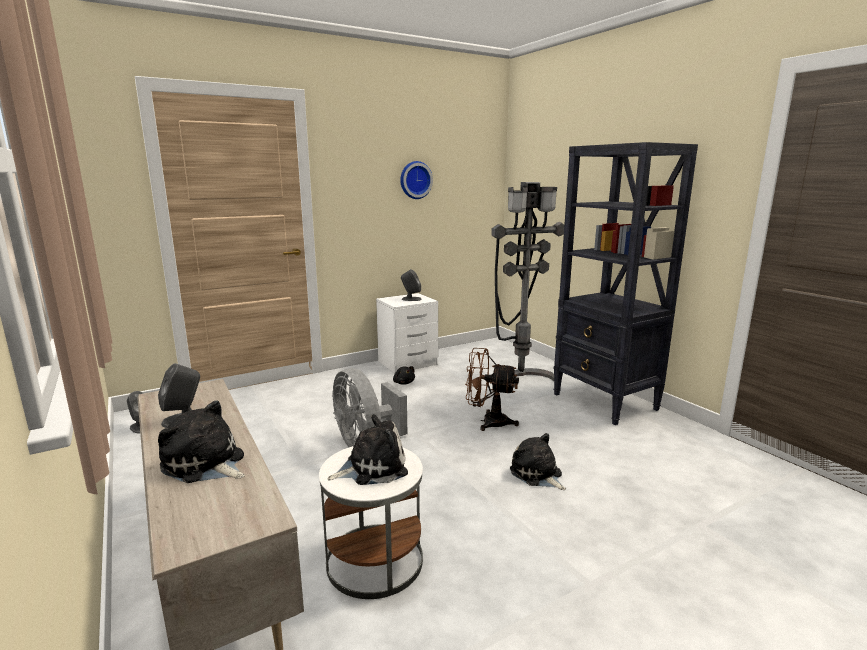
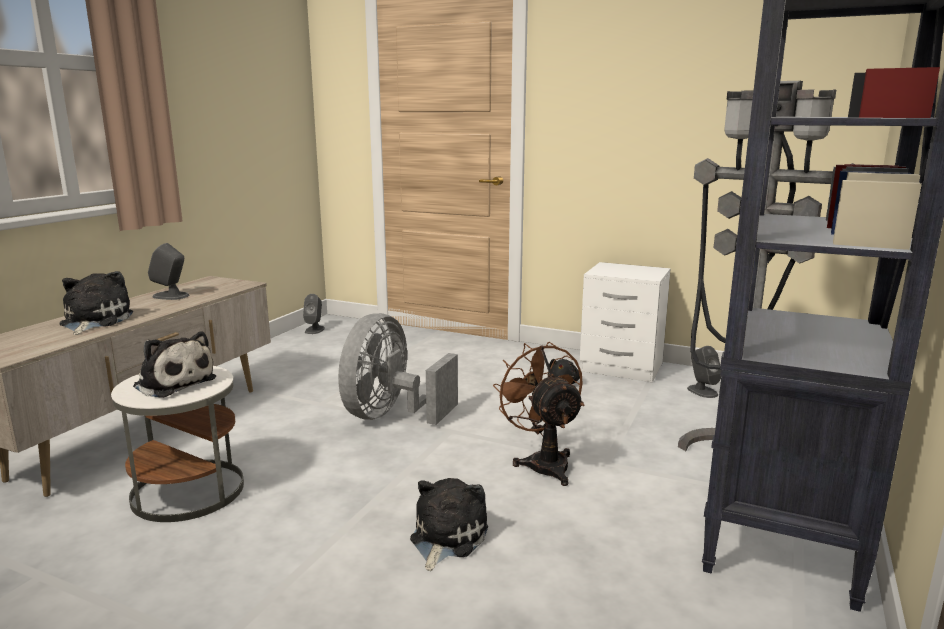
camera: 55 degrees right, 0 degrees up
wall clock [400,161,433,199] -> none
grey speaker [401,269,422,301] -> grey speaker moved to [687,346,721,398]

